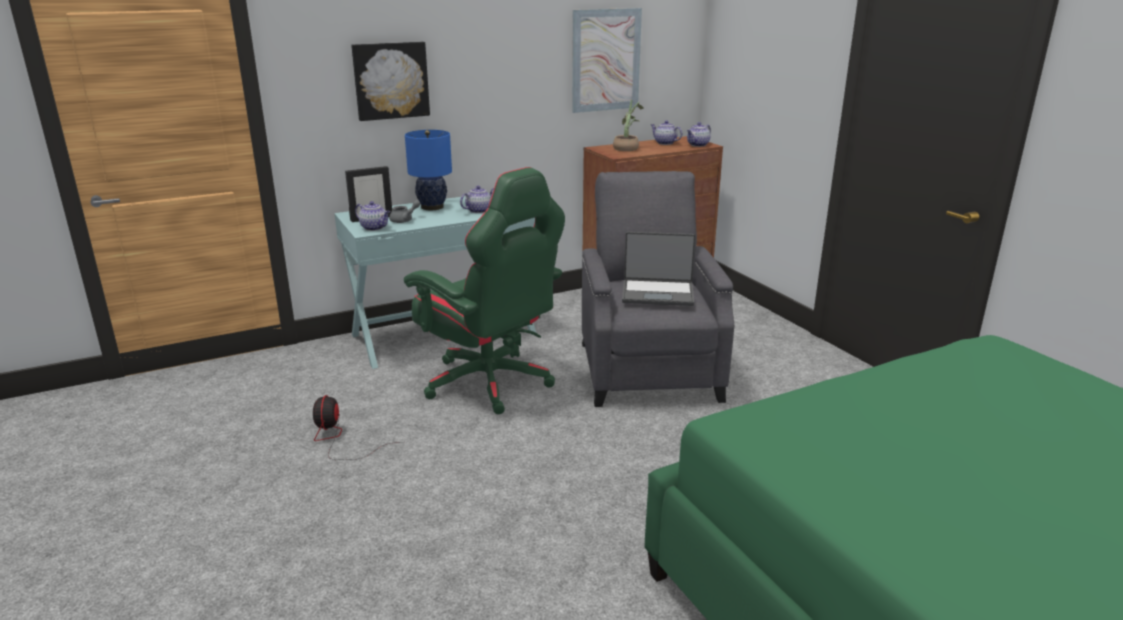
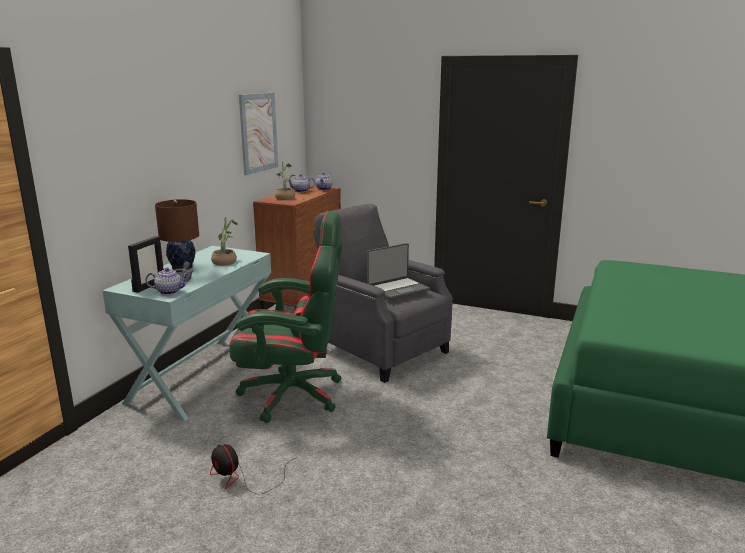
camera: 40 degrees left, 5 degrees down
picture [351,42,430,121] -> none
blue table lamp [405,130,452,210] -> brown table lamp [155,199,199,270]
teapot [460,186,494,213] -> potted plant [211,217,238,266]

